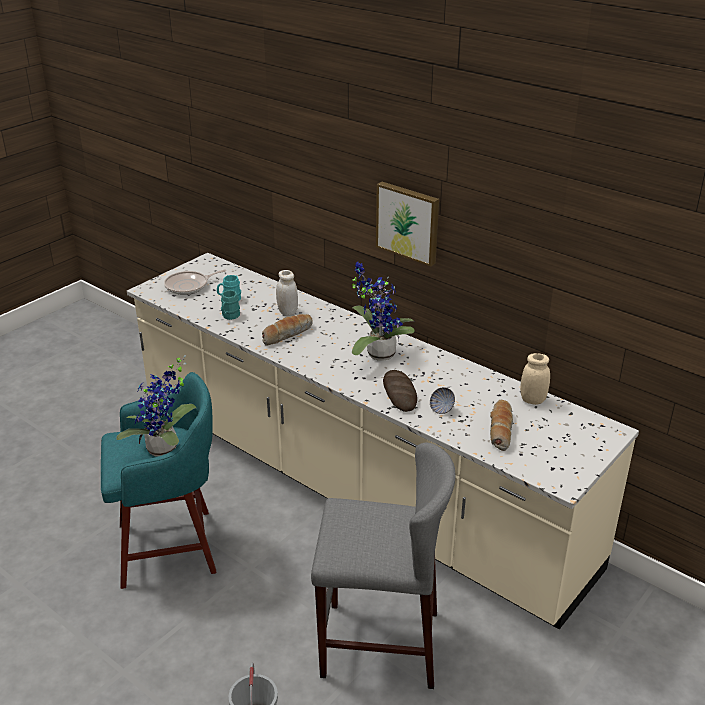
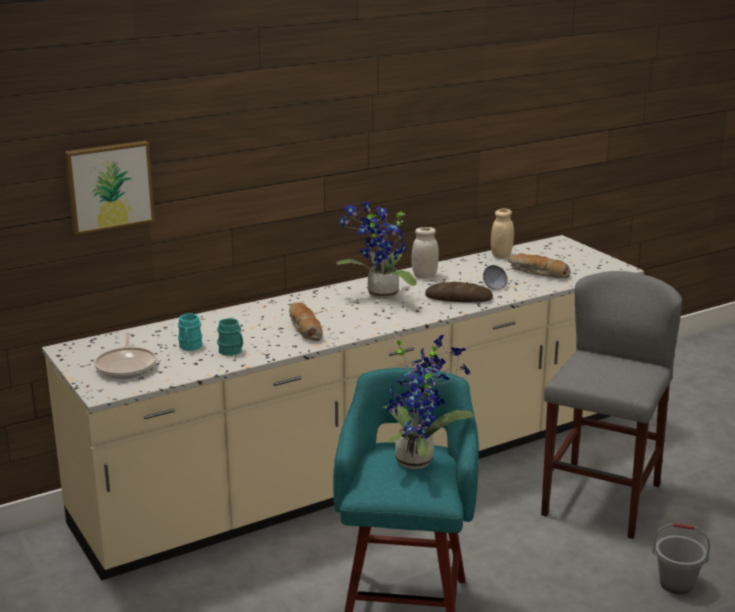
camera: 70 degrees left, 10 degrees down
white jar [276,270,298,316] -> white jar moved to [412,227,439,278]
picture [376,182,439,267] -> picture moved to [64,141,155,234]

